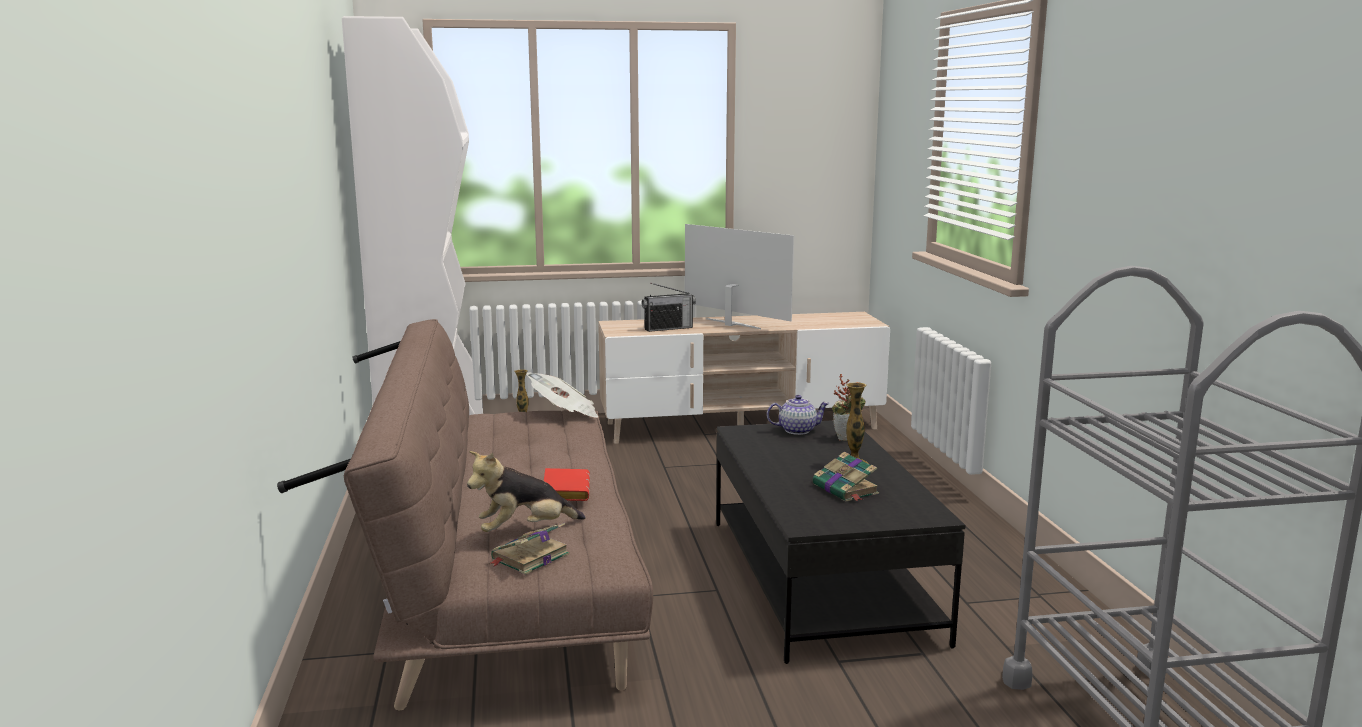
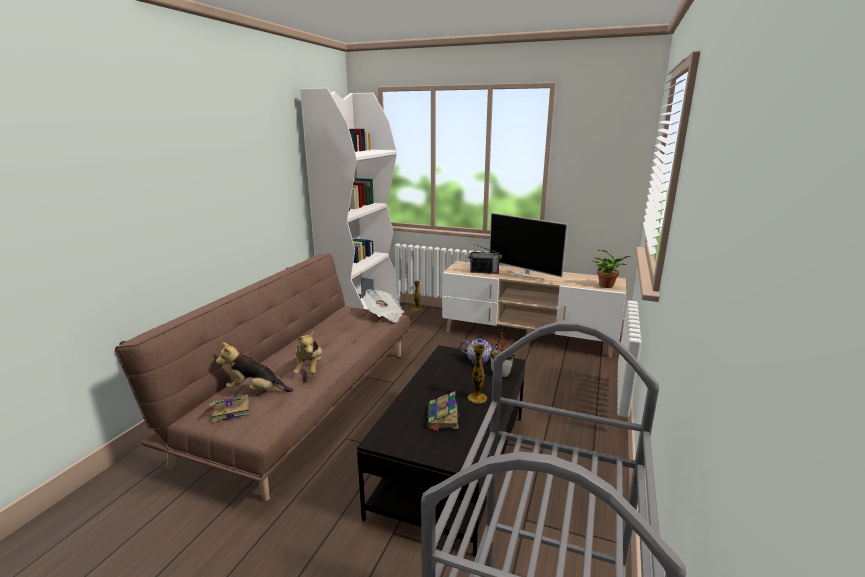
camera: 30 degrees right, 5 degrees up
red book [544,468,590,501] -> plush toy [293,331,322,374]
television [685,224,794,329] -> television turned 150 degrees clockwise [489,213,568,280]
none -> potted plant [593,250,633,288]

